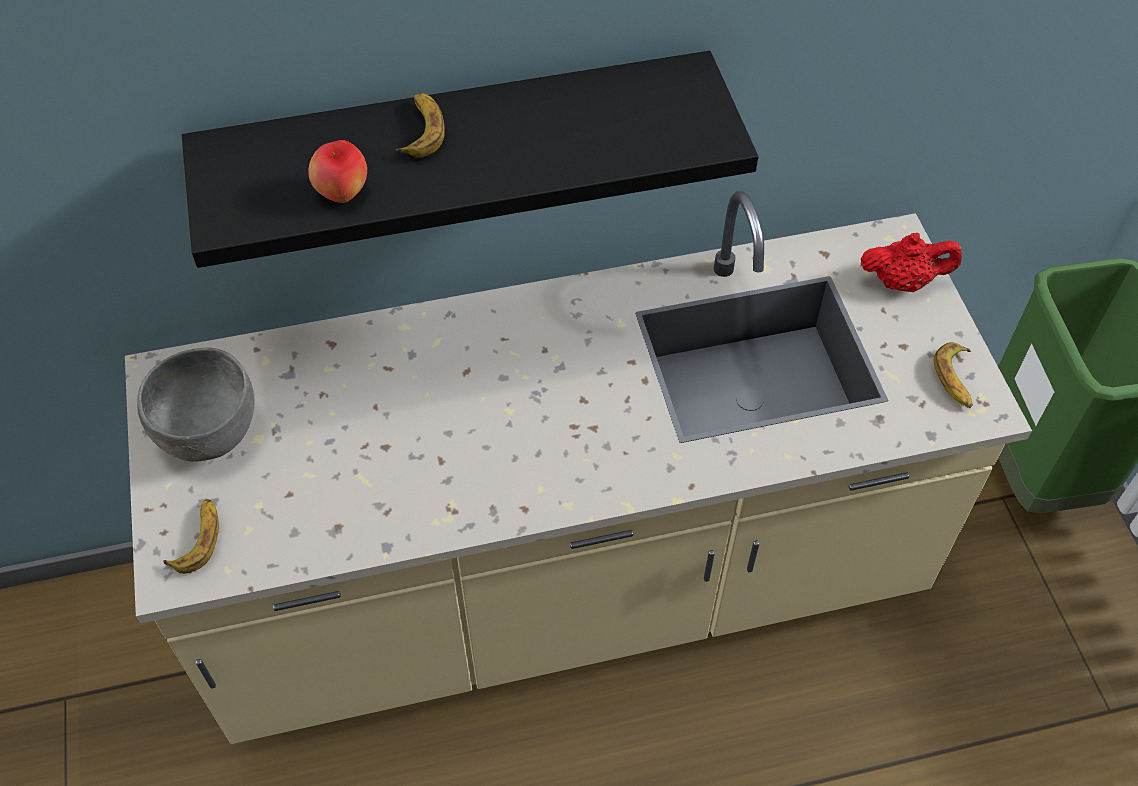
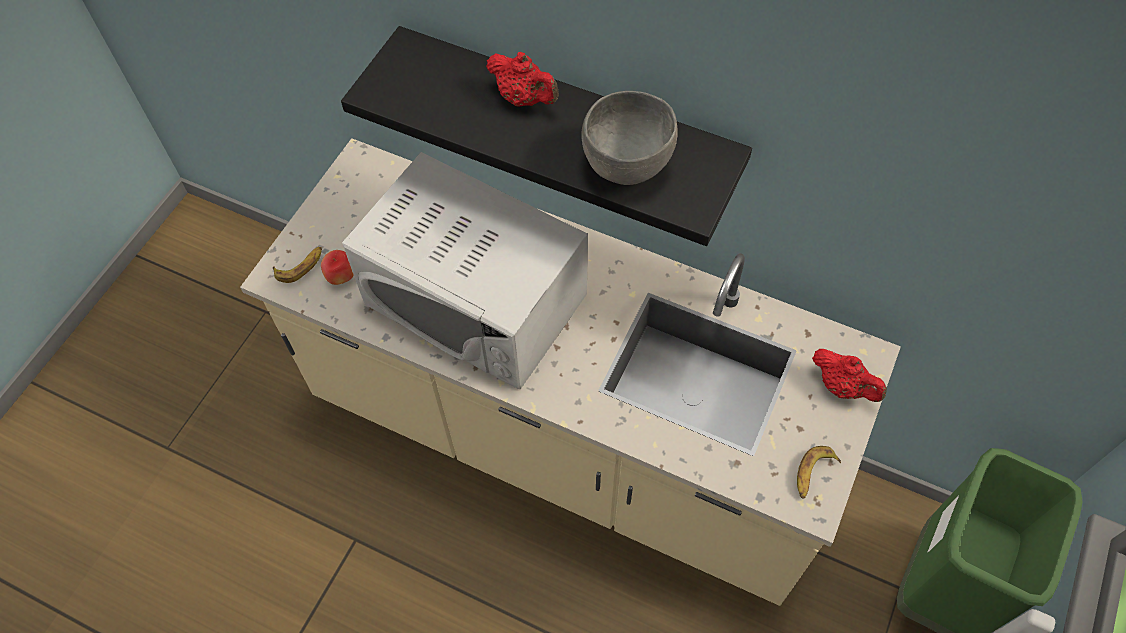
camera: 40 degrees right, 5 degrees up
grey bowl [137,347,255,462] -> grey bowl moved to [582,91,678,185]
apple [308,140,367,203] -> apple moved to [321,250,354,285]
banana [396,93,445,158] -> red teapot [486,52,559,107]
none -> white microwave [342,152,588,389]

